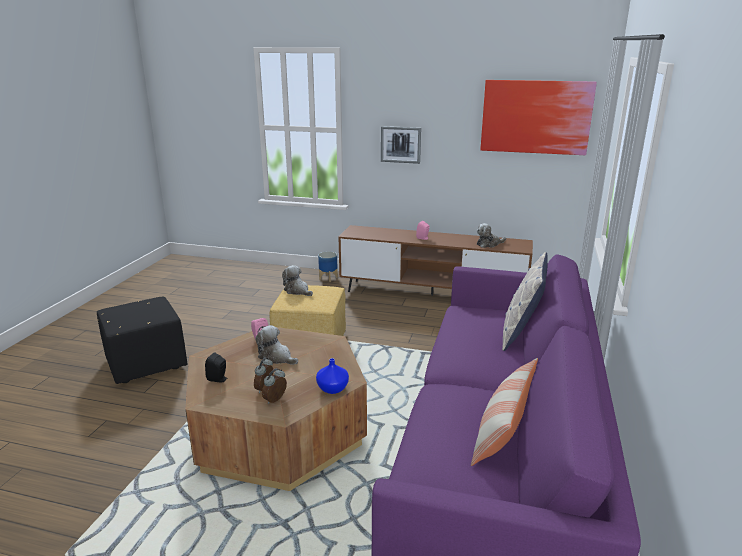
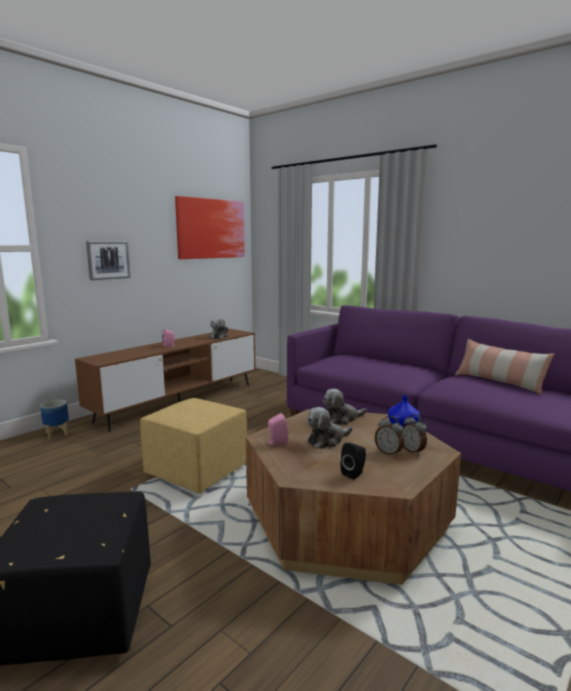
camera: 65 degrees left, 10 degrees down
plush toy [282,265,313,296] -> plush toy moved to [323,389,366,425]
pillow [502,252,548,351] -> none

